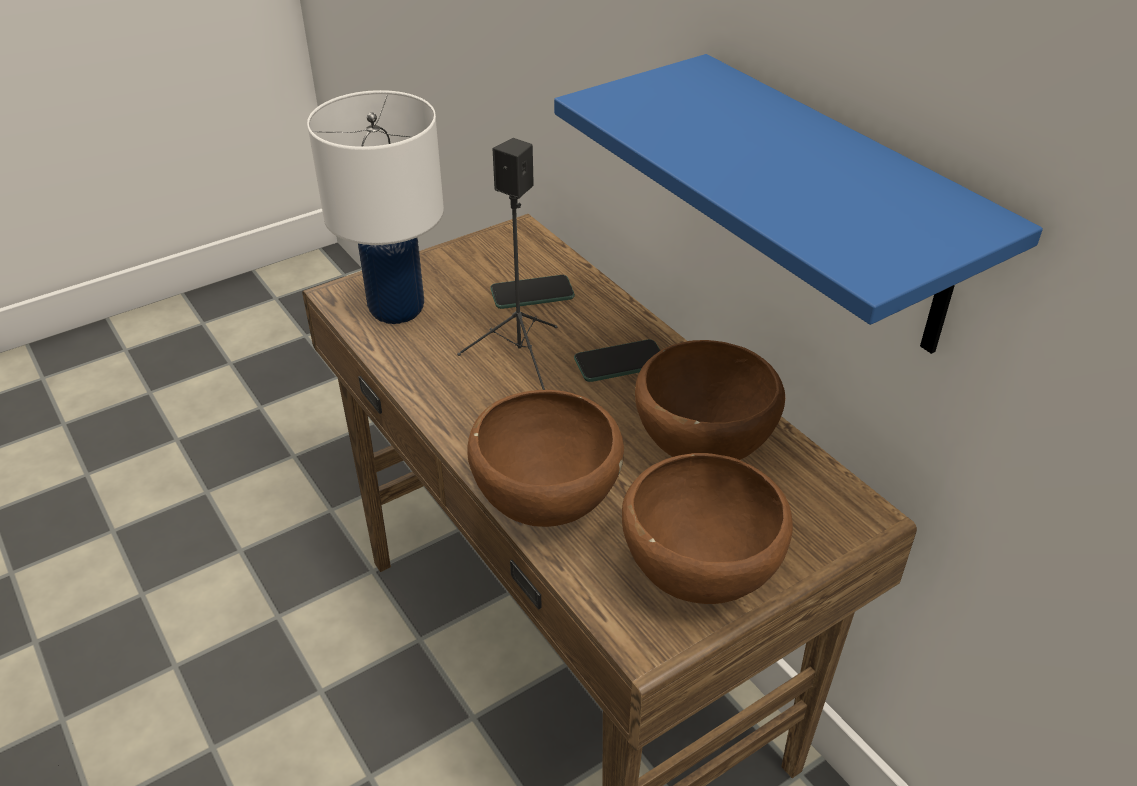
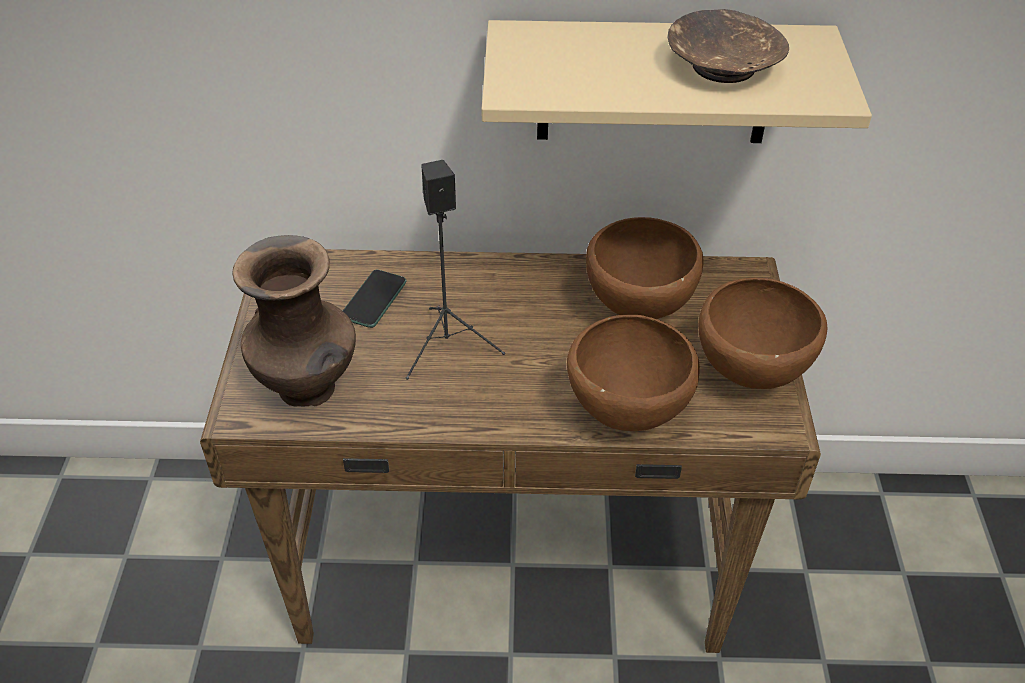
camera: 55 degrees left, 5 degrees up
white table lamp [307,90,444,324] -> brown vase [233,235,356,407]
blue shelf [554,54,1043,354] -> beige shelf [482,20,872,143]
phone [574,339,660,382] -> none
none -> brown bowl [667,9,789,83]

